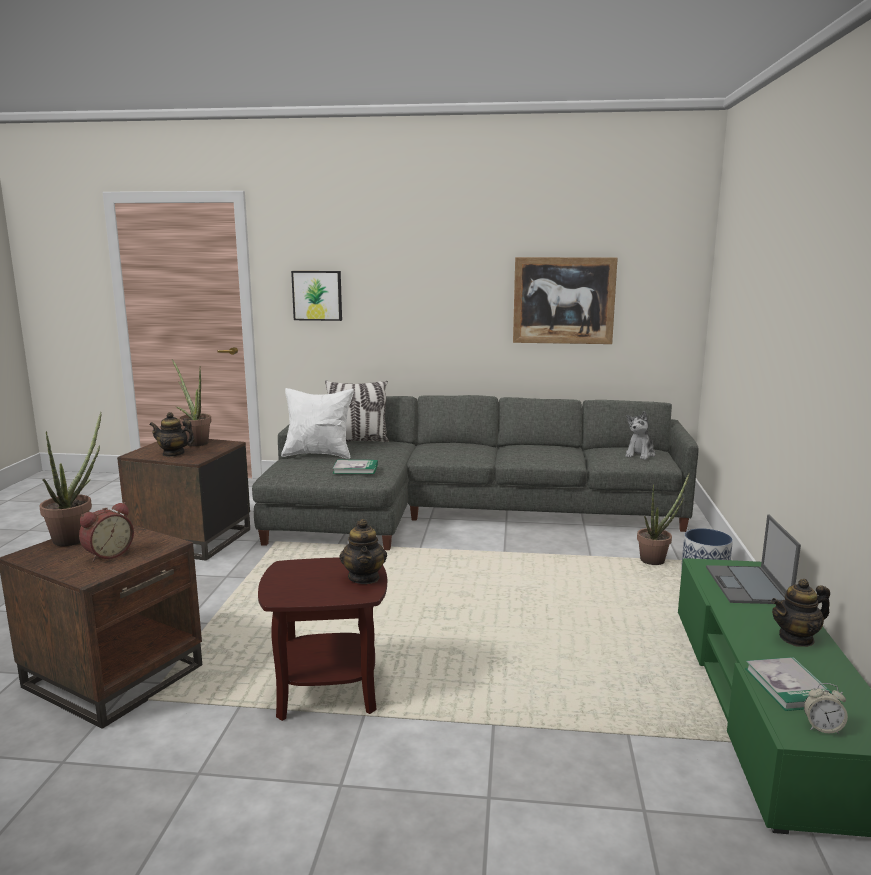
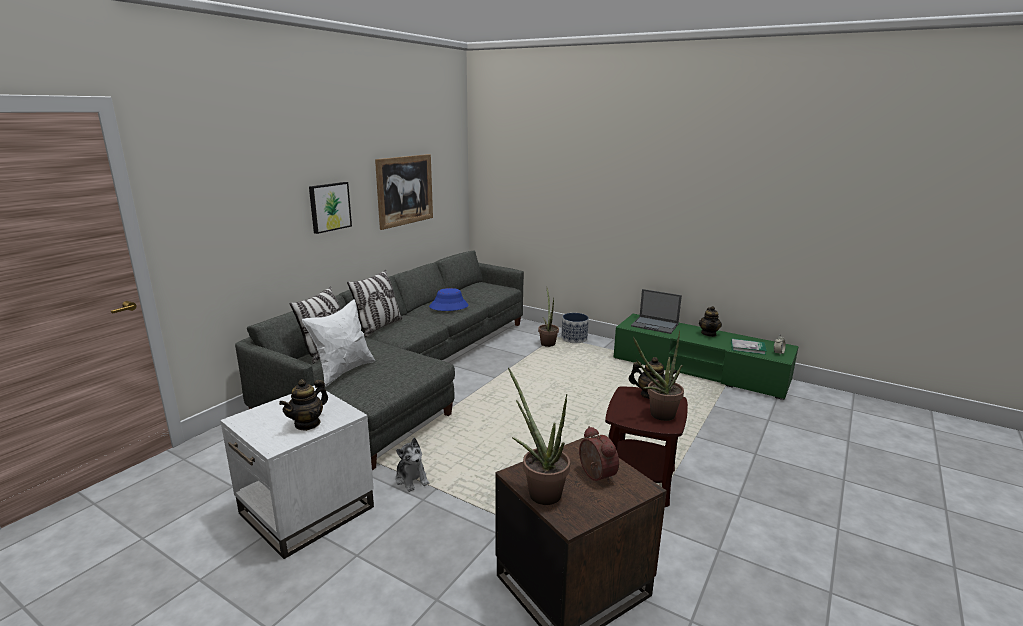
camera: 65 degrees left, 5 degrees up
brown side table [117,439,250,560] -> white side table [220,385,374,559]
potted plant [172,359,212,447] -> potted plant moved to [633,331,684,421]
picture [291,271,342,321] -> picture moved to [309,182,352,234]
book [332,460,378,474] -> none
plush toy [625,411,655,460] -> plush toy moved to [395,438,429,492]
none -> pillow [347,270,402,337]
none -> blue hat [429,288,469,311]

